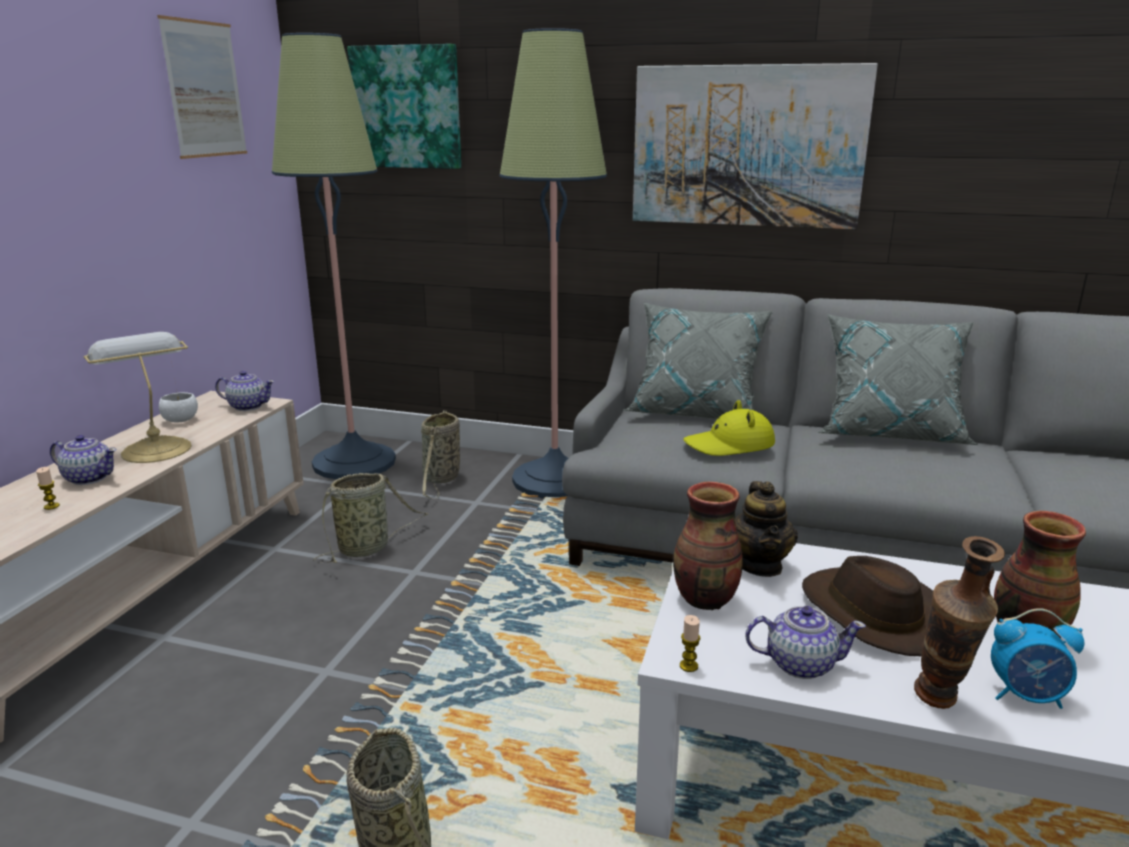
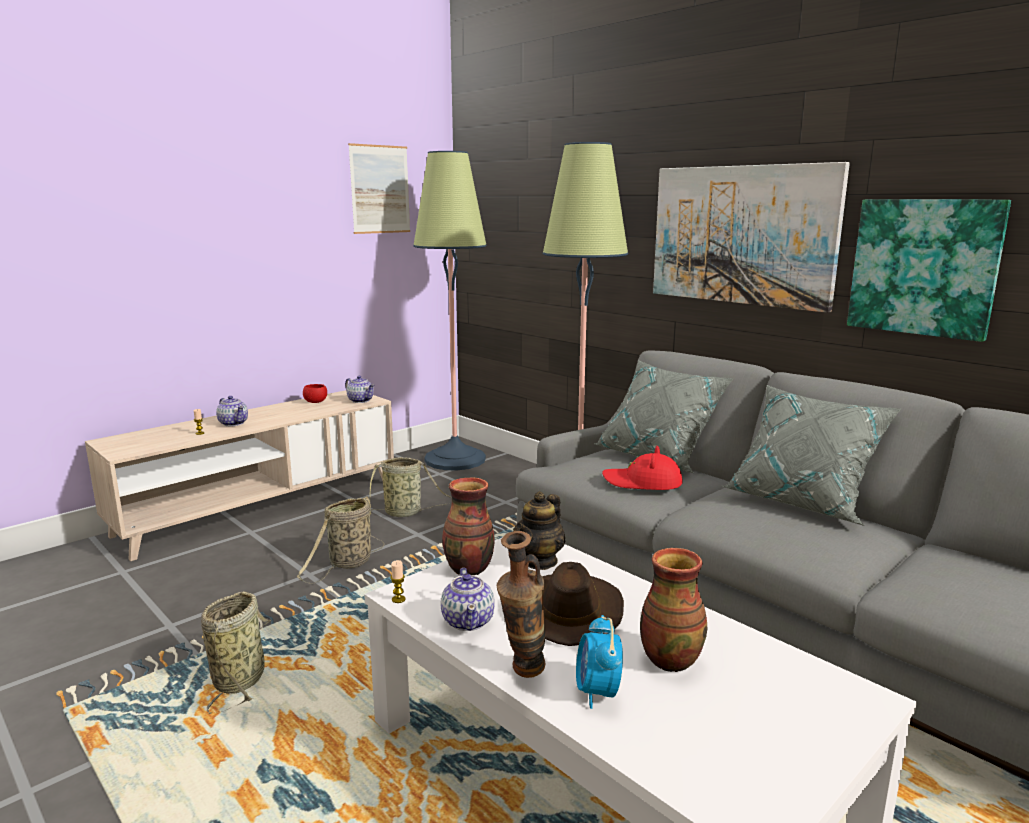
camera: 30 degrees right, 5 degrees down
table lamp [84,332,191,463] -> none
white bowl [159,392,198,422] -> red bowl [303,384,327,403]
picture [347,44,461,169] -> picture moved to [847,200,1011,342]
basket [421,410,460,499] -> basket moved to [297,496,384,584]
yellow hat [683,400,775,456] -> red hat [602,446,683,490]
teapot [745,606,866,679] -> teapot turned 45 degrees clockwise [441,568,495,631]
alarm clock [991,608,1084,709] -> alarm clock turned 45 degrees clockwise [576,615,623,709]

